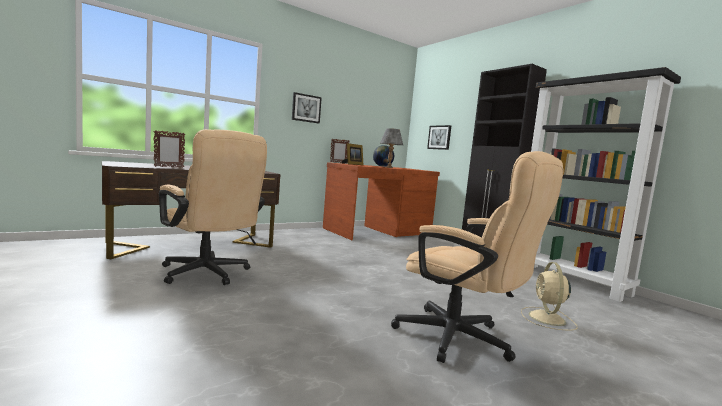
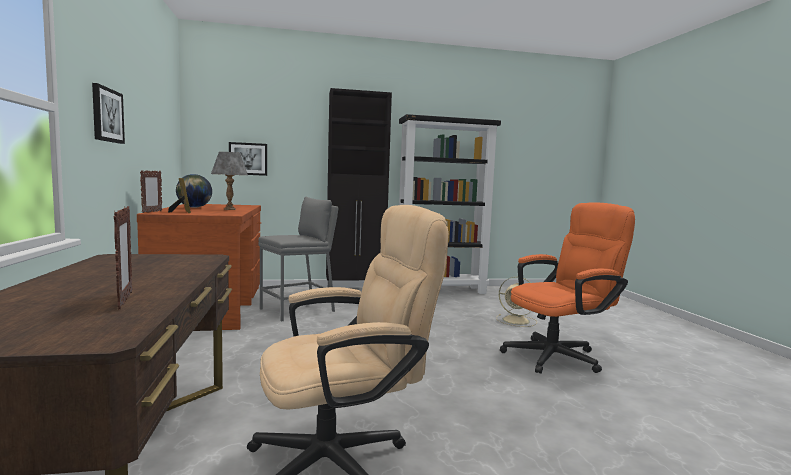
camera: 65 degrees left, 0 degrees up
beige office chair [391,151,564,363] -> orange office chair [500,203,635,374]
none -> grey stool [258,196,339,322]

